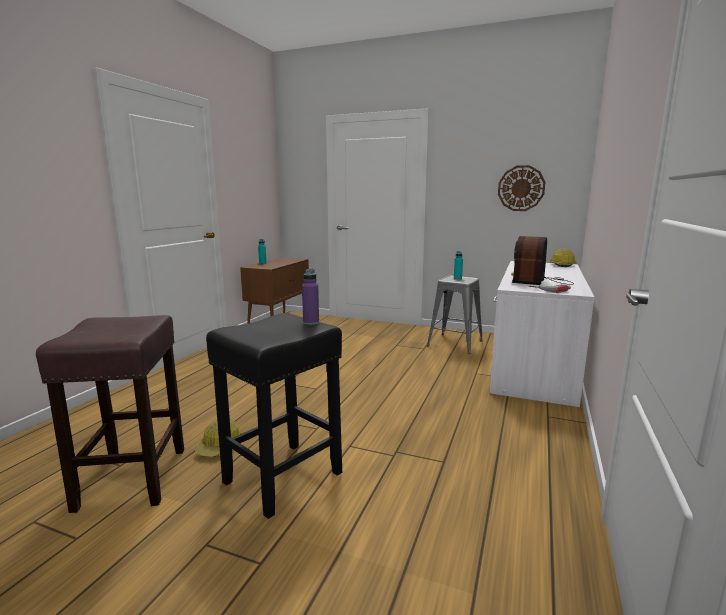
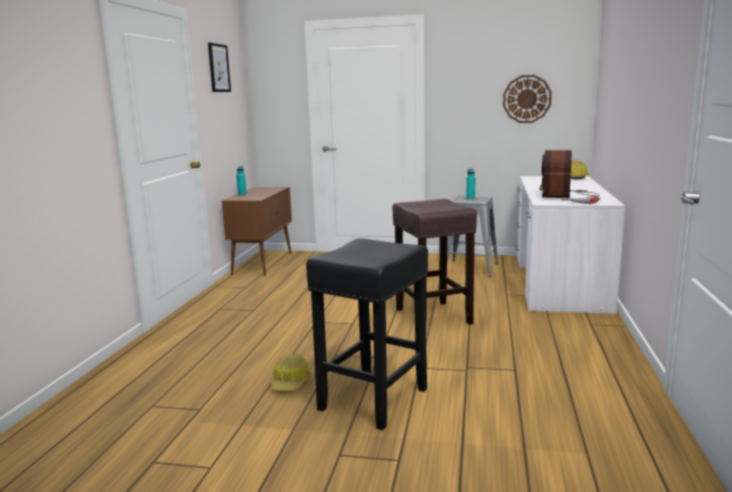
camera: 10 degrees left, 0 degrees up
brown stool [36,315,184,513] -> brown stool moved to [392,199,477,324]
purple bottle [302,269,319,325] -> none
none -> picture [208,43,231,92]

